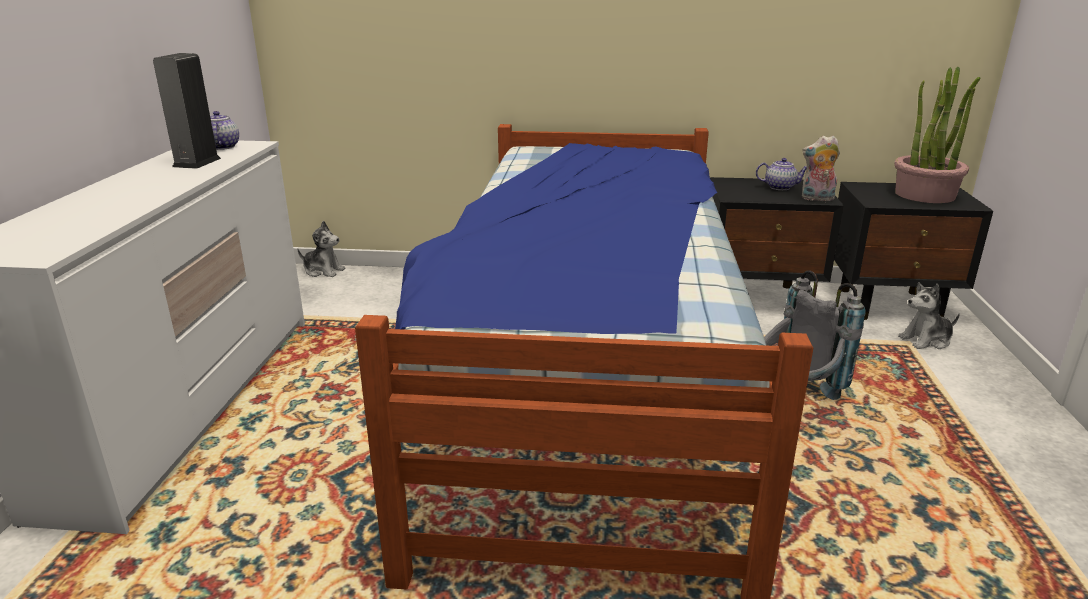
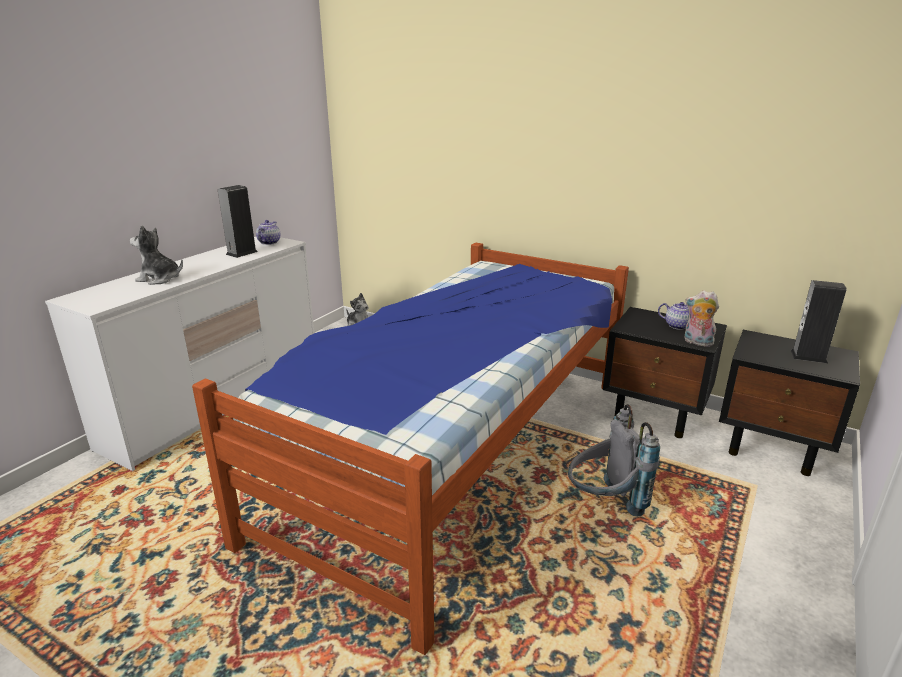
camera: 25 degrees right, 0 degrees up
potted plant [894,67,981,203] -> speaker [791,280,846,363]
plush toy [898,283,960,349] -> plush toy moved to [130,225,183,285]

